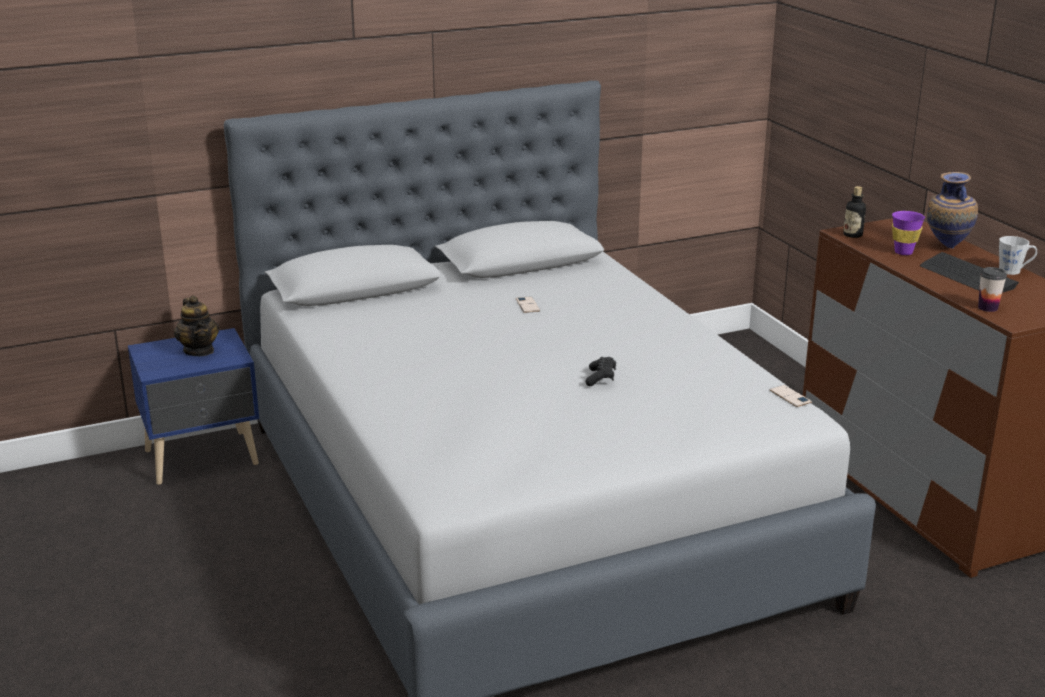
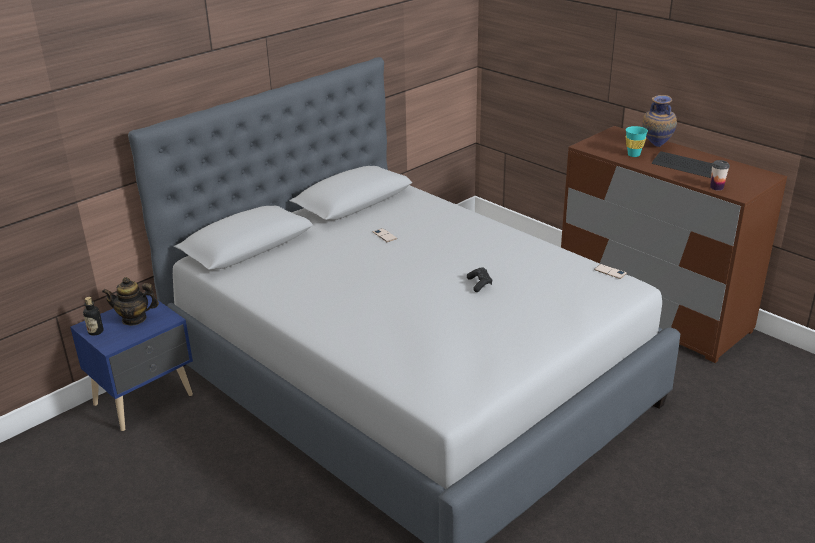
camera: 20 degrees left, 5 degrees up
teapot [174,296,219,356] -> teapot turned 135 degrees clockwise [102,277,159,326]
bottle [843,186,866,238] -> bottle moved to [83,297,104,335]
purple cup [892,211,925,255] -> turquoise cup [626,126,648,157]
grey mug [999,236,1037,275] -> none

